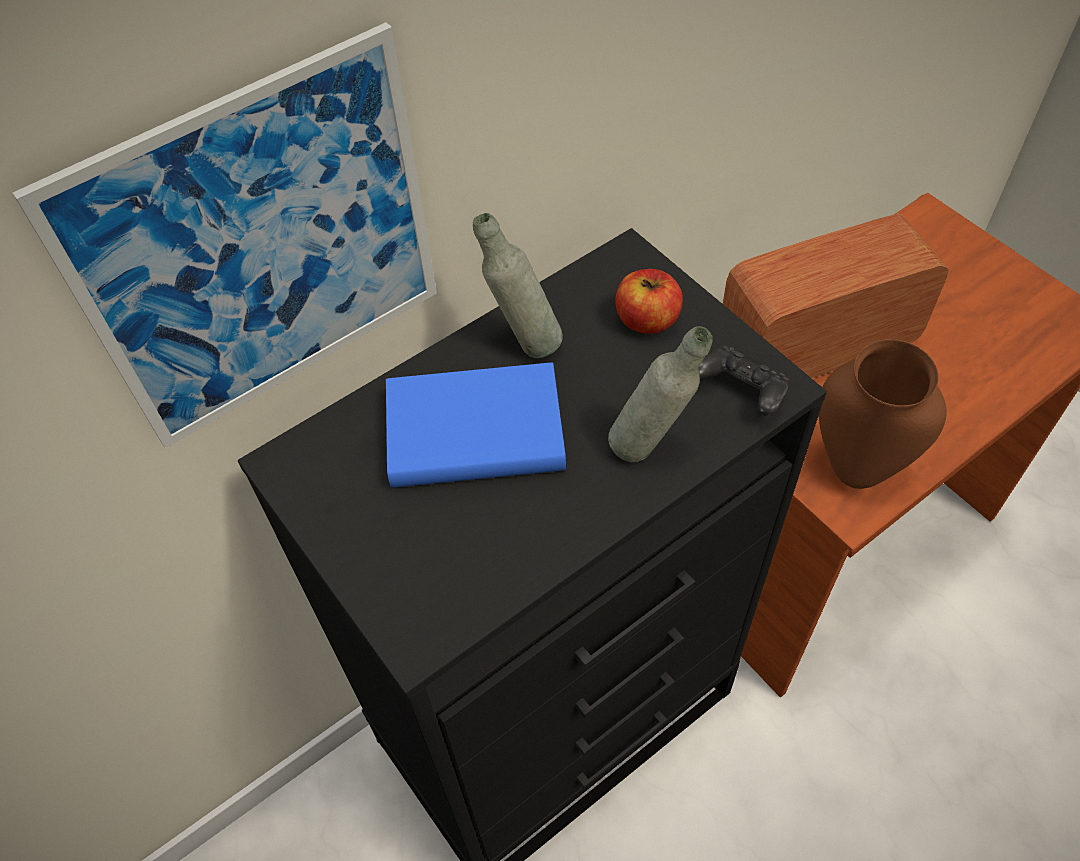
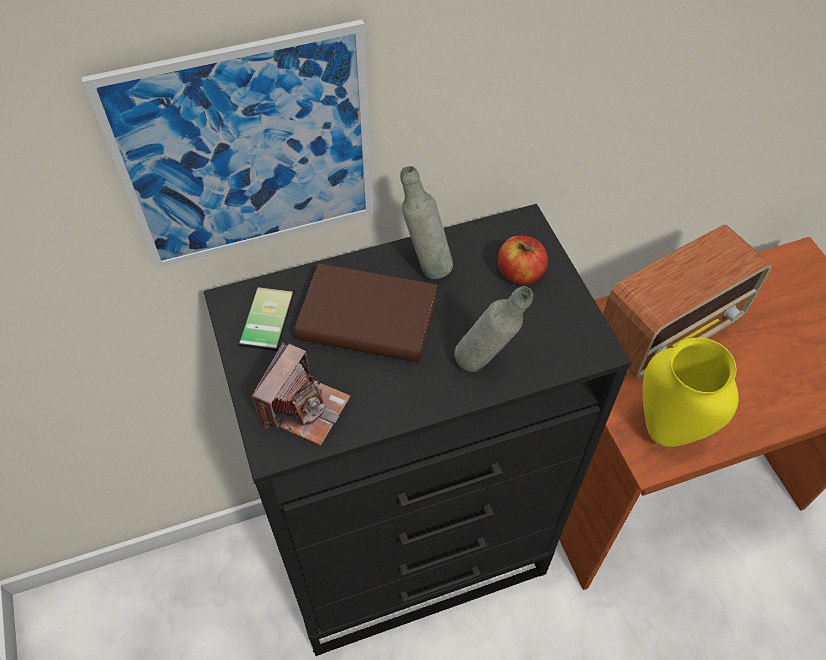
camera: 15 degrees right, 0 degrees up
blue book [386,362,566,487] -> brown book [294,264,437,362]
black game controller [698,345,790,416] -> none
radio [723,214,949,378] -> radio turned 150 degrees clockwise [603,225,773,379]
brown vase [819,339,947,489] -> yellow vase [643,338,739,447]
none -> phone [238,285,295,351]
none -> camera [251,342,350,446]

